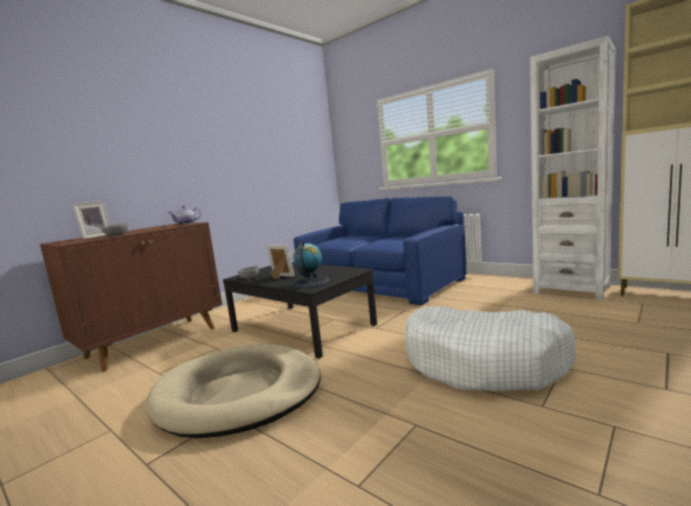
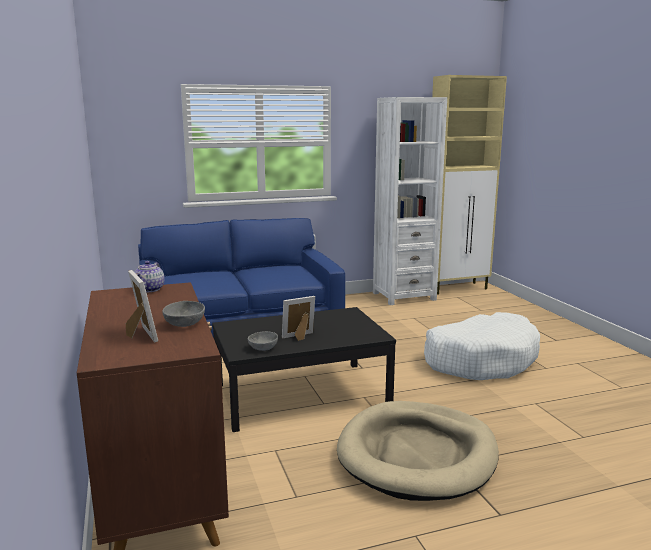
camera: 60 degrees left, 5 degrees up
globe [291,241,330,288] -> none

